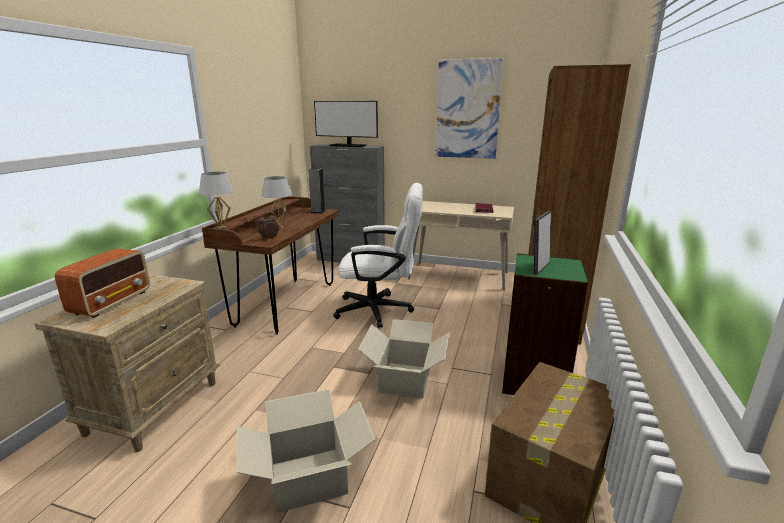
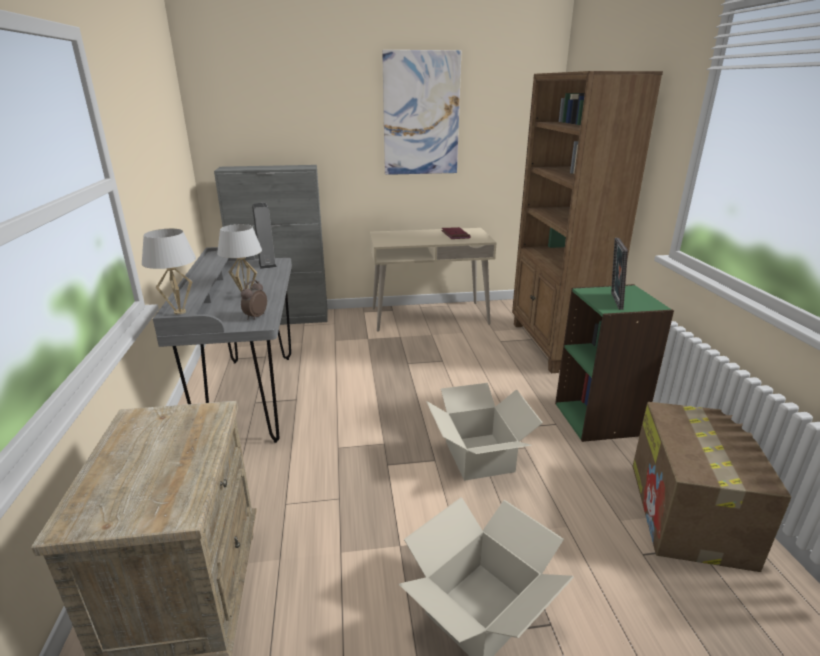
camera: 25 degrees left, 5 degrees up
radio [55,248,150,318] -> none
brown desk [202,196,339,334] -> grey desk [153,247,292,443]
monitor [314,101,378,147] -> none
white office chair [333,183,423,328] -> none

